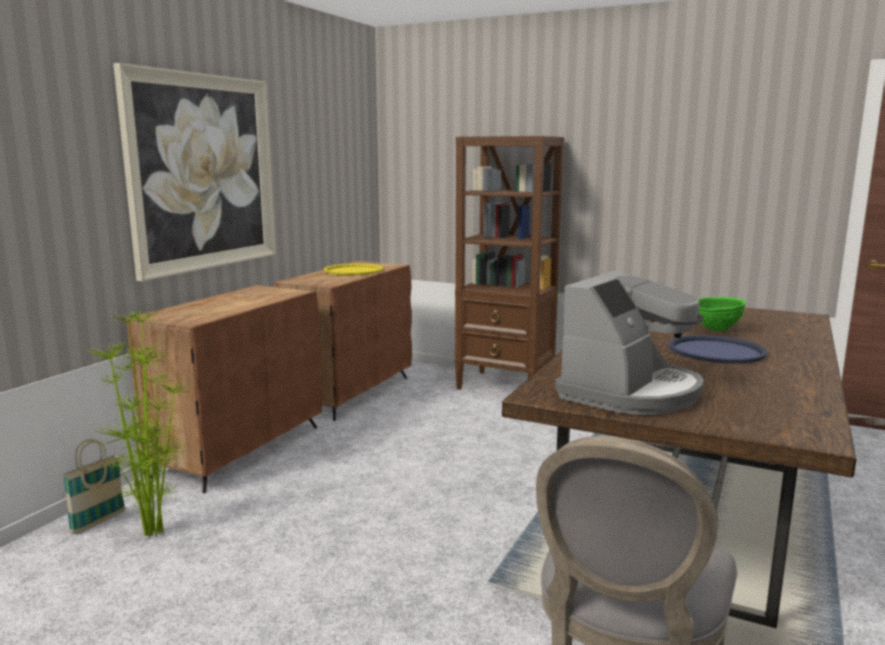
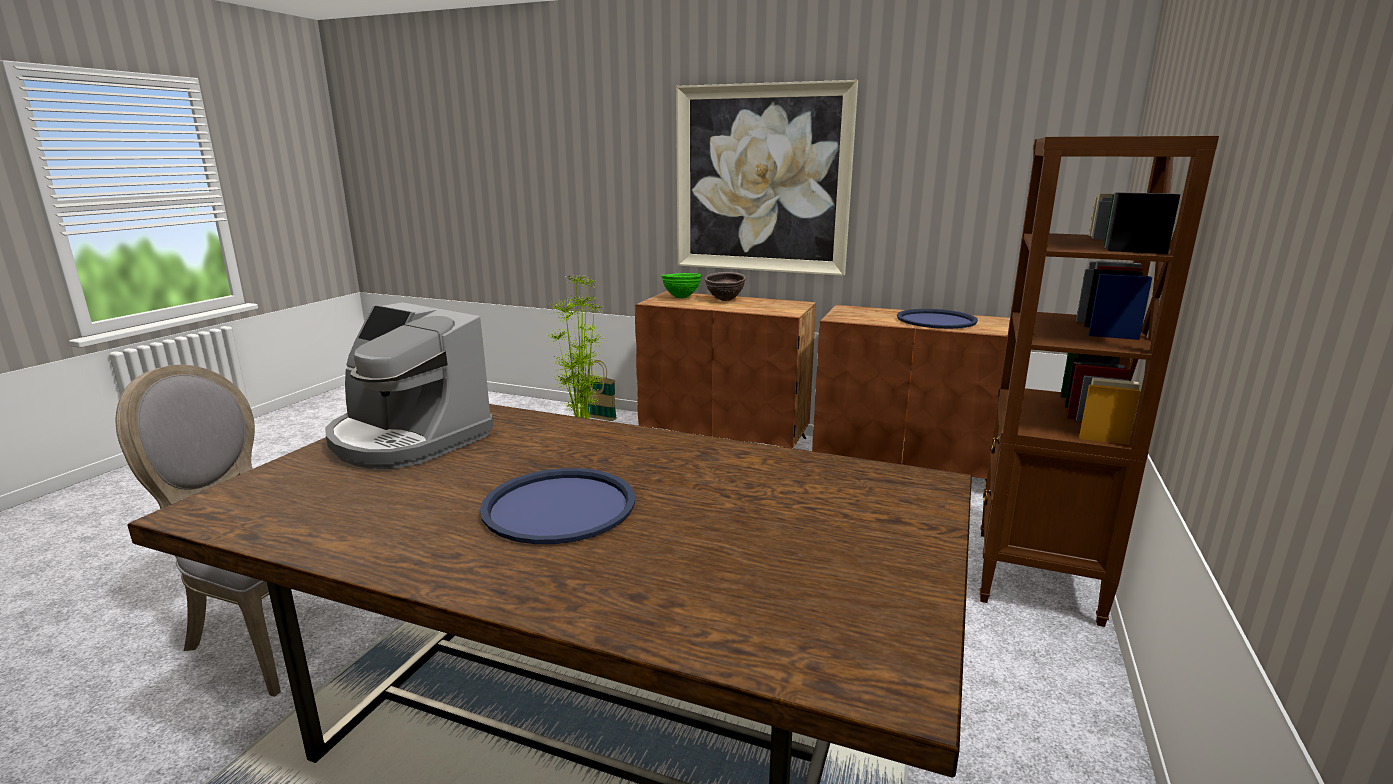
camera: 85 degrees right, 5 degrees up
yellow tray [324,263,383,275] -> blue tray [897,309,978,329]
green bowl [697,297,746,331] -> green bowl moved to [661,273,701,298]
none -> brown bowl [705,272,746,301]

